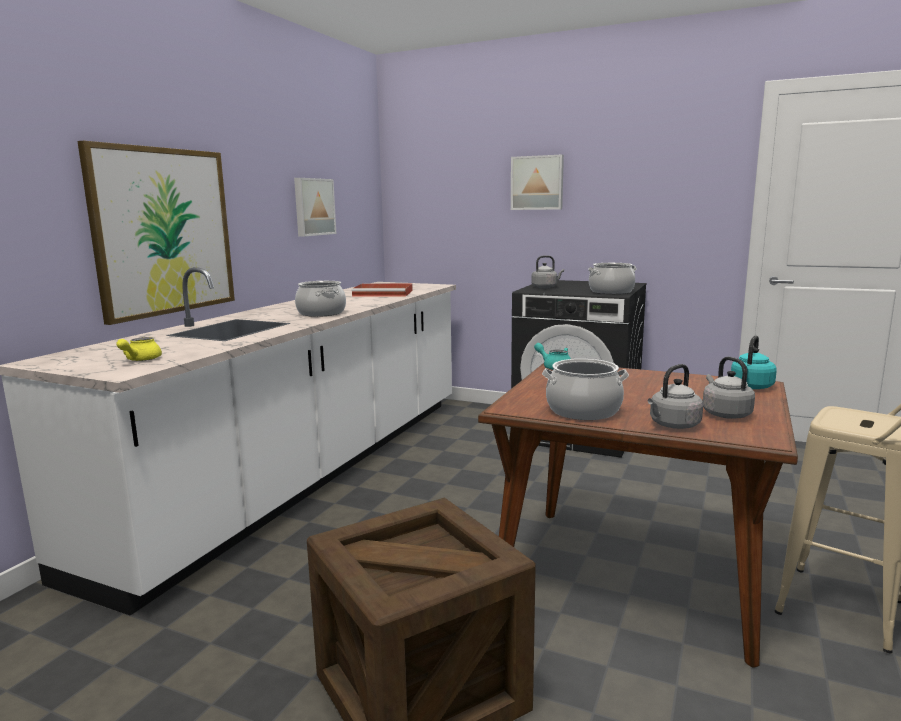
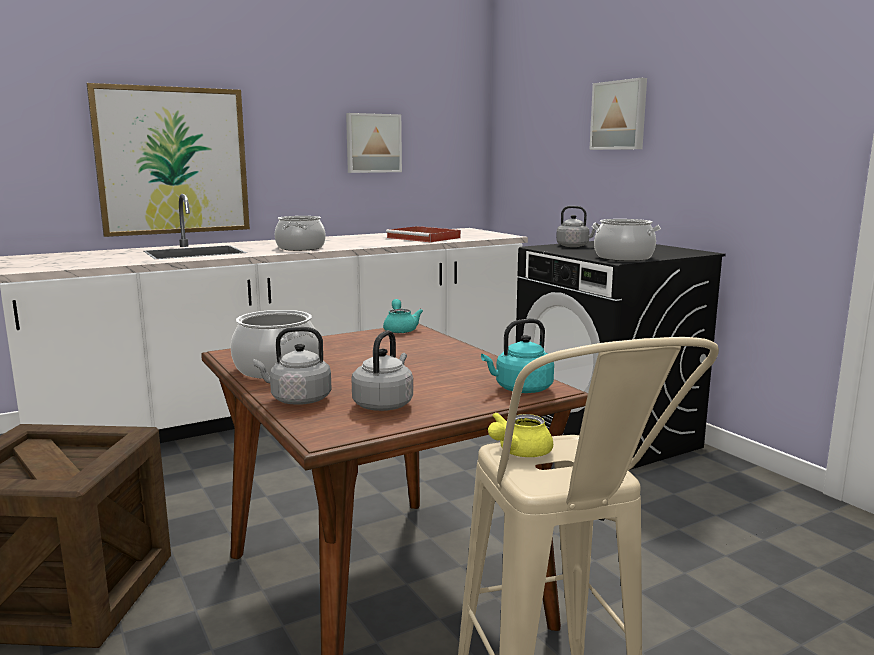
camera: 35 degrees right, 0 degrees up
yellow teapot [116,337,162,361] -> yellow teapot moved to [488,412,553,457]

